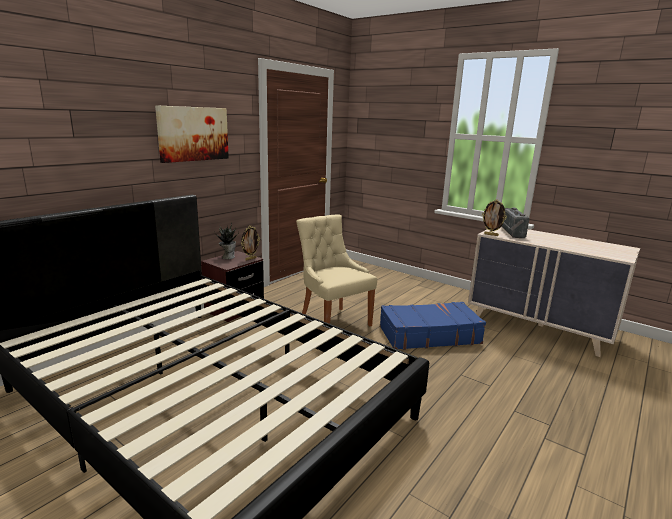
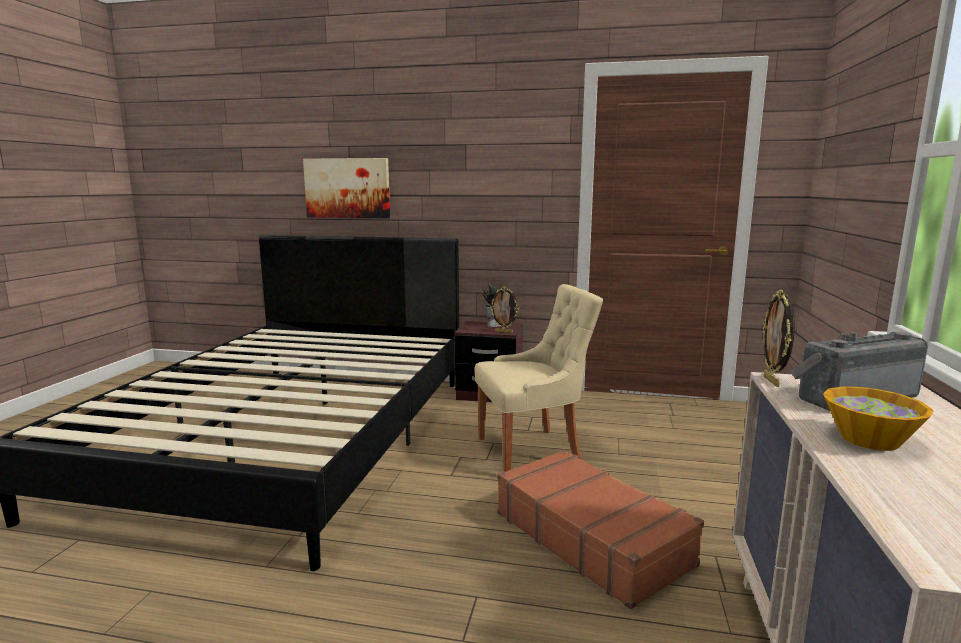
camera: 65 degrees right, 5 degrees down
picture [155,105,229,163] -> picture moved to [303,158,390,218]
beige chair [296,215,377,326] -> beige chair turned 45 degrees clockwise [474,284,603,472]
blue suitcase [380,302,486,350] -> brown suitcase [497,450,704,610]
none -> bowl [823,386,933,451]

